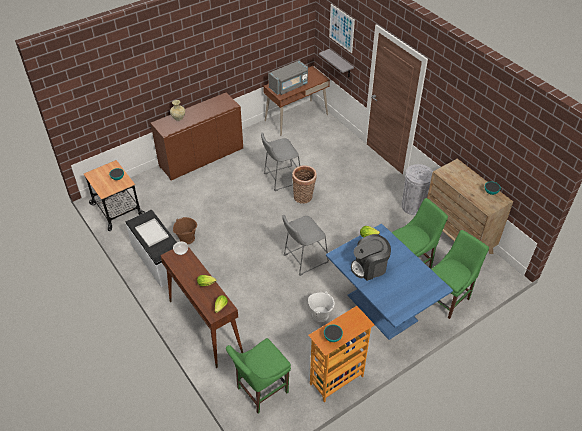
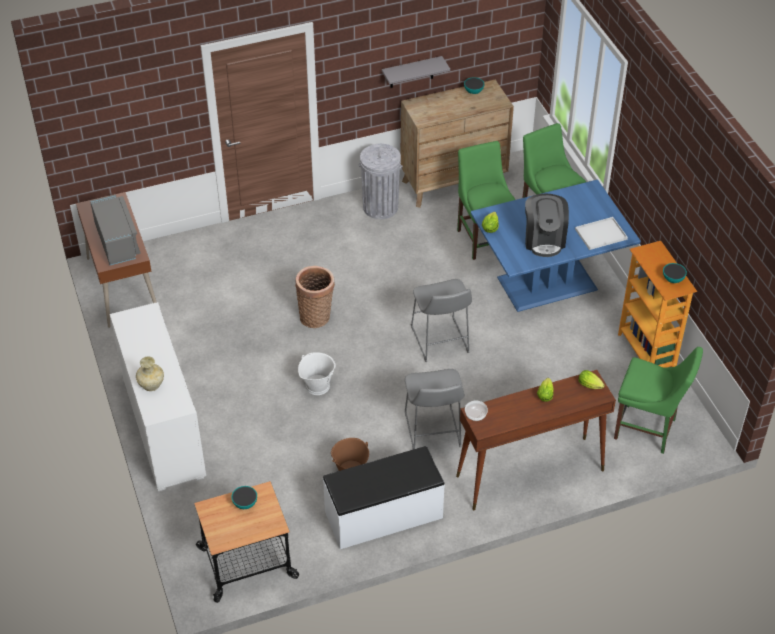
camera: 75 degrees left, 0 degrees up
white tray [135,218,169,247] -> white tray moved to [575,217,628,250]
brown cabinet [150,93,243,180] -> white cabinet [110,302,206,491]
green chair [226,338,291,414] -> green chair turned 45 degrees counterclockwise [614,347,703,454]
grey stool [261,133,300,191] -> grey stool moved to [405,369,465,450]
white bucket [308,291,334,322] -> white bucket moved to [298,352,336,395]
grey shelf [319,49,354,77] -> grey shelf moved to [382,56,450,88]
picture [329,4,355,53] -> none

